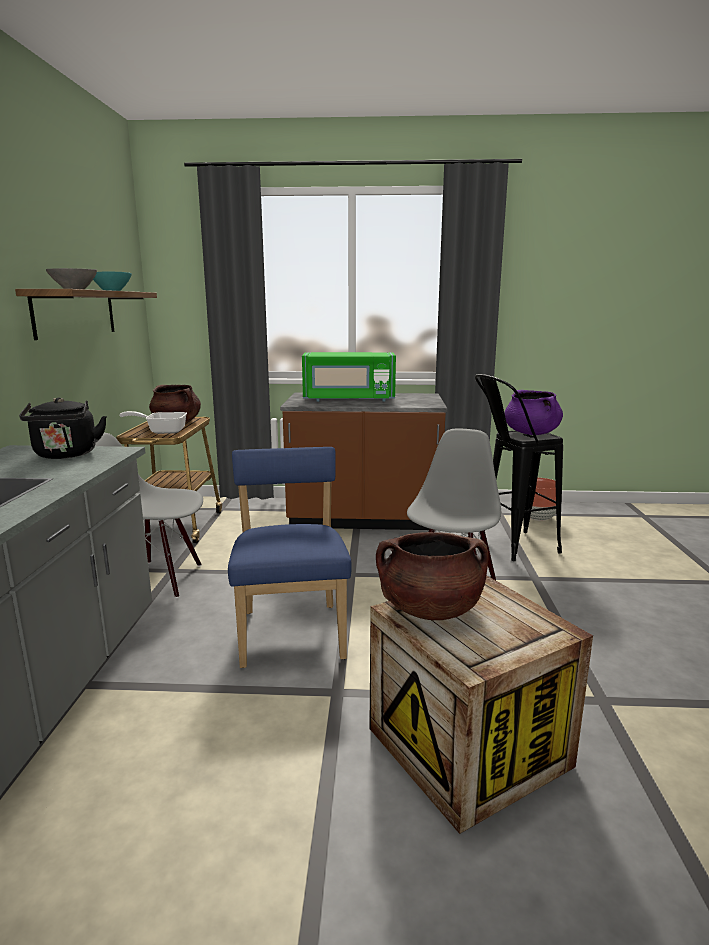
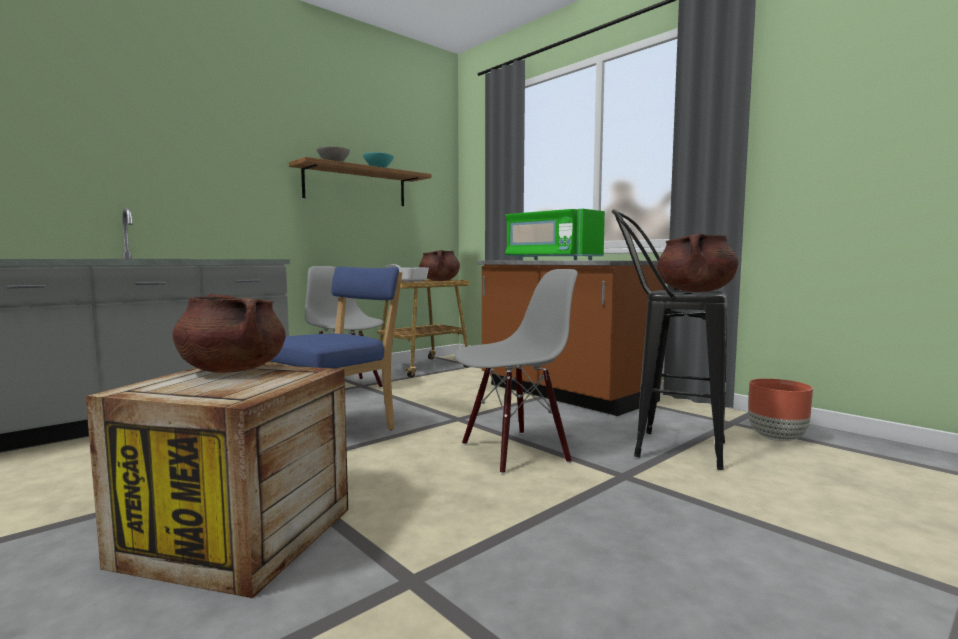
camera: 45 degrees right, 10 degrees down
black kettle [19,397,107,459] -> none
purple cooking pot [504,390,563,435] -> brown cooking pot [657,233,739,292]

